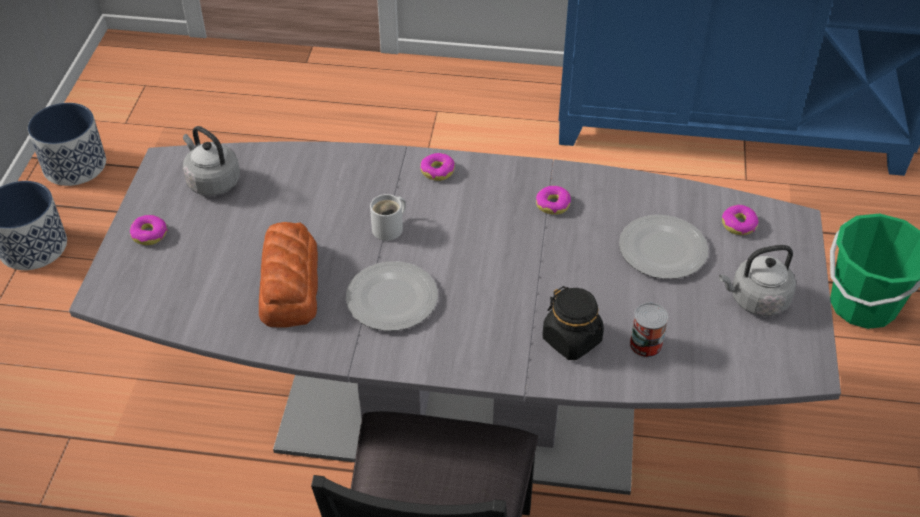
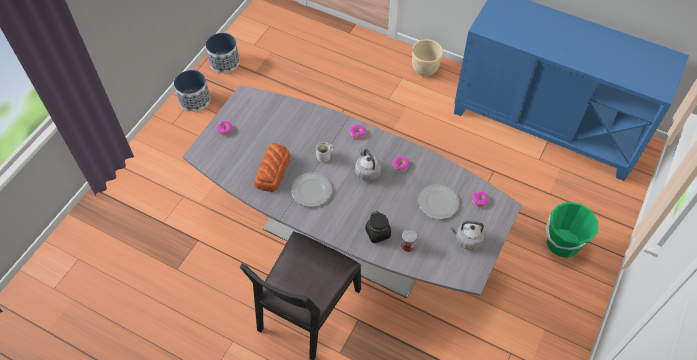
camera: 20 degrees right, 10 degrees up
grey kettle [183,126,240,196] -> grey kettle moved to [355,147,381,181]
none -> beige planter [412,39,443,76]

